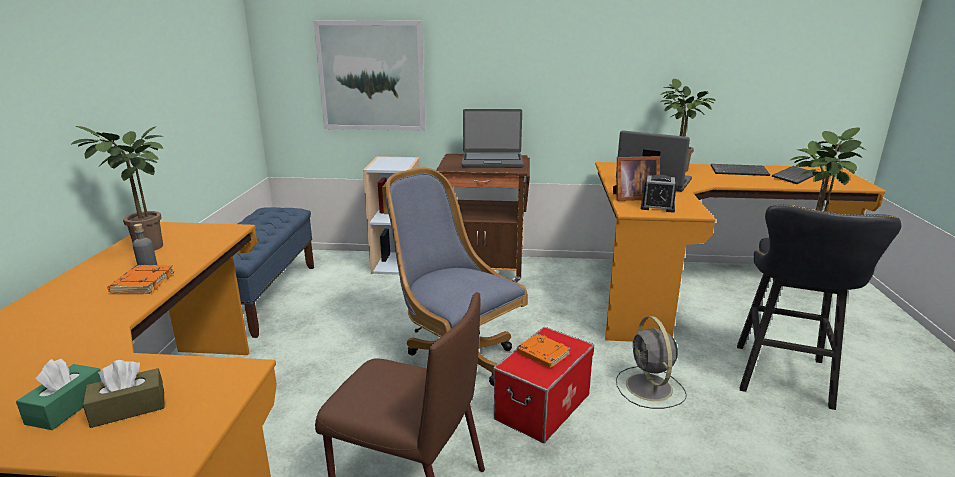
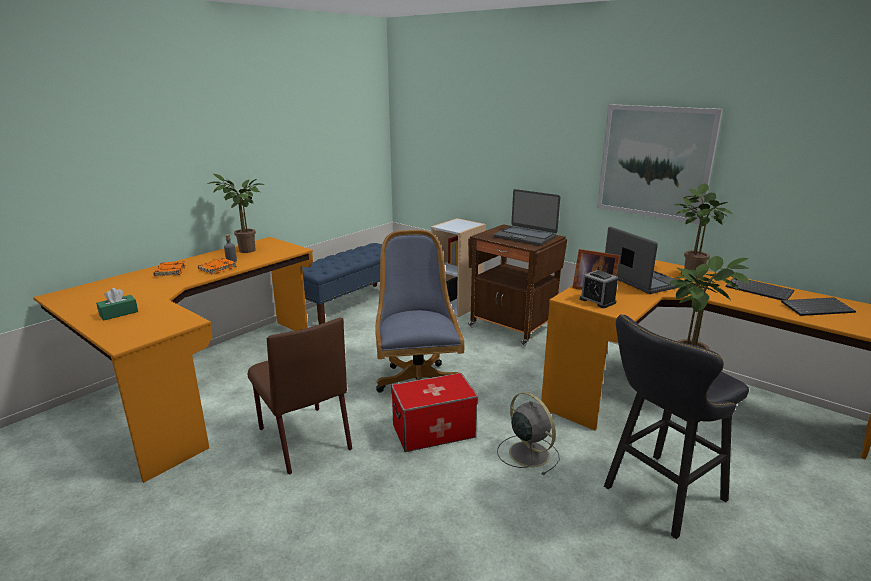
camera: 35 degrees right, 0 degrees up
brown tissue box [83,360,165,428] -> none
picture [313,20,426,131] -> picture moved to [597,104,723,224]
orange book [517,333,571,368] -> orange book moved to [153,261,185,277]
grey fan [616,316,687,409] -> grey fan turned 120 degrees clockwise [497,392,560,475]

